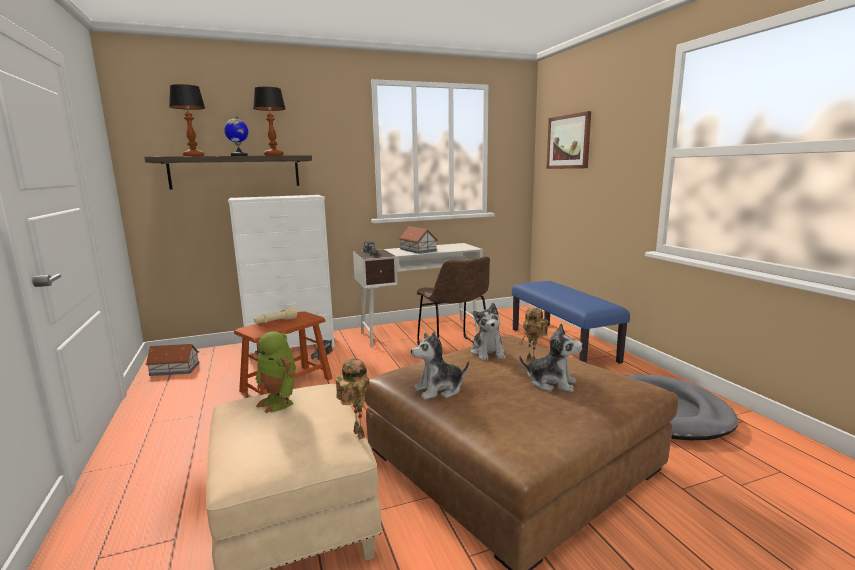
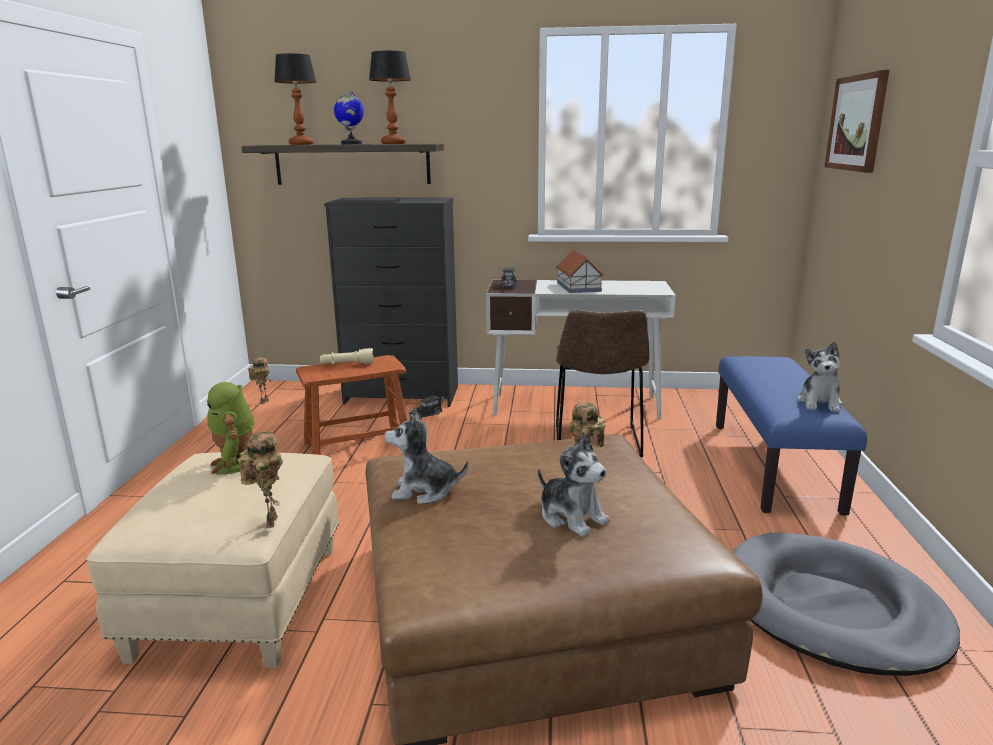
camera: 25 degrees right, 5 degrees up
toy house [145,344,199,376] -> toy robot [248,357,271,404]
white dresser [228,195,335,359] -> black dresser [324,197,458,407]
plush toy [471,303,505,361] -> plush toy moved to [797,342,842,412]

